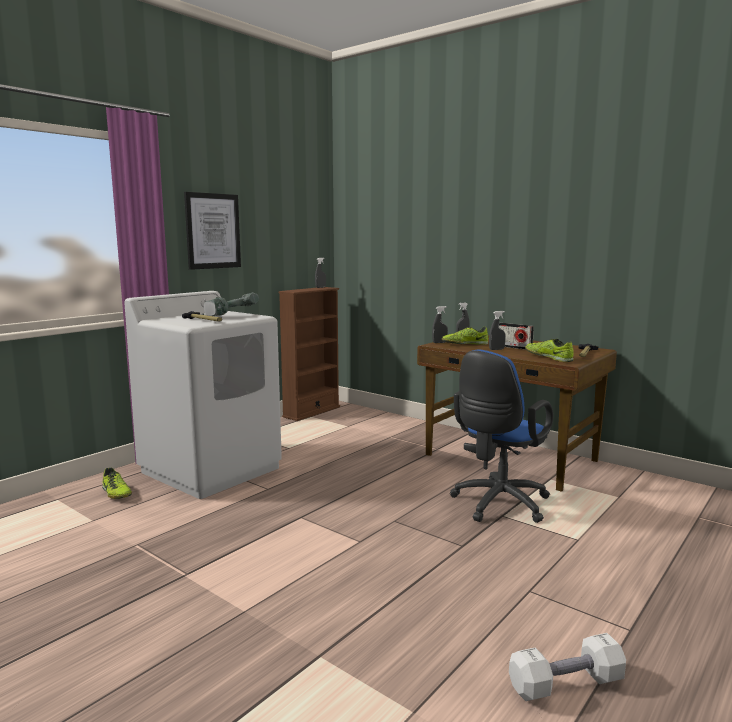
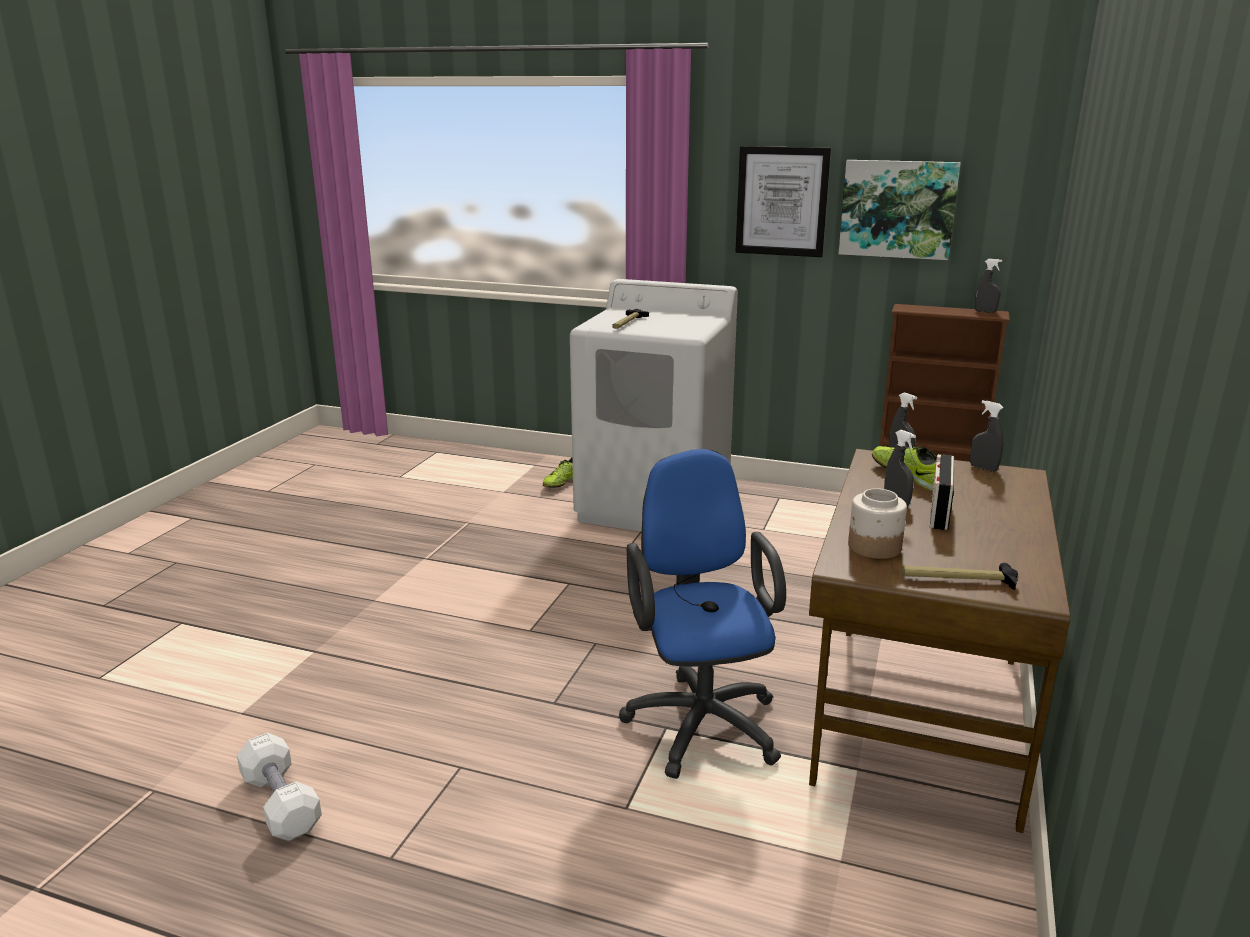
camera: 70 degrees right, 10 degrees up
power drill [202,293,259,316] -> none
blue office chair [450,350,553,523] -> blue office chair turned 60 degrees clockwise [619,449,786,779]
shoe [525,339,574,362] -> jar [848,488,907,559]
none -> picture [839,160,961,260]

